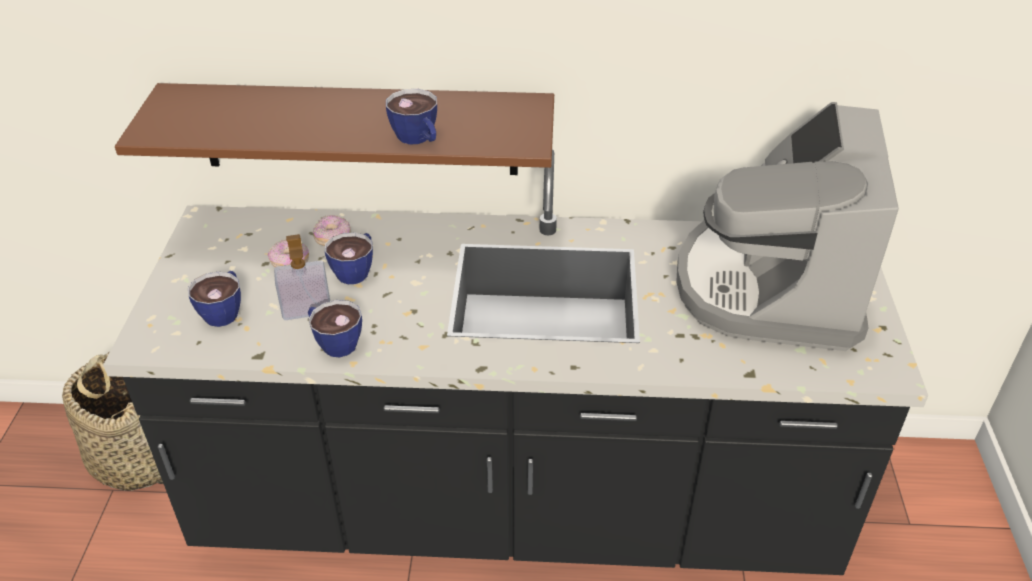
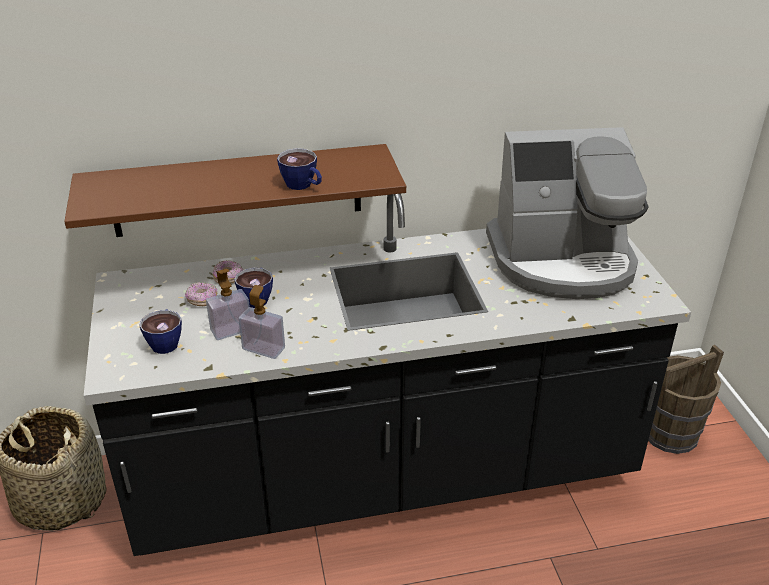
camera: 15 degrees left, 5 degrees down
cup [308,300,362,357] -> soap dispenser [239,285,285,359]
coffee machine [676,102,899,351] -> coffee machine turned 90 degrees counterclockwise [486,127,649,299]
none -> brown bucket [648,345,724,454]

